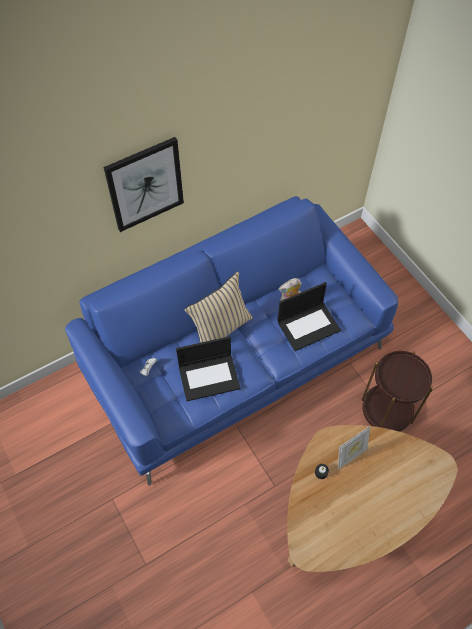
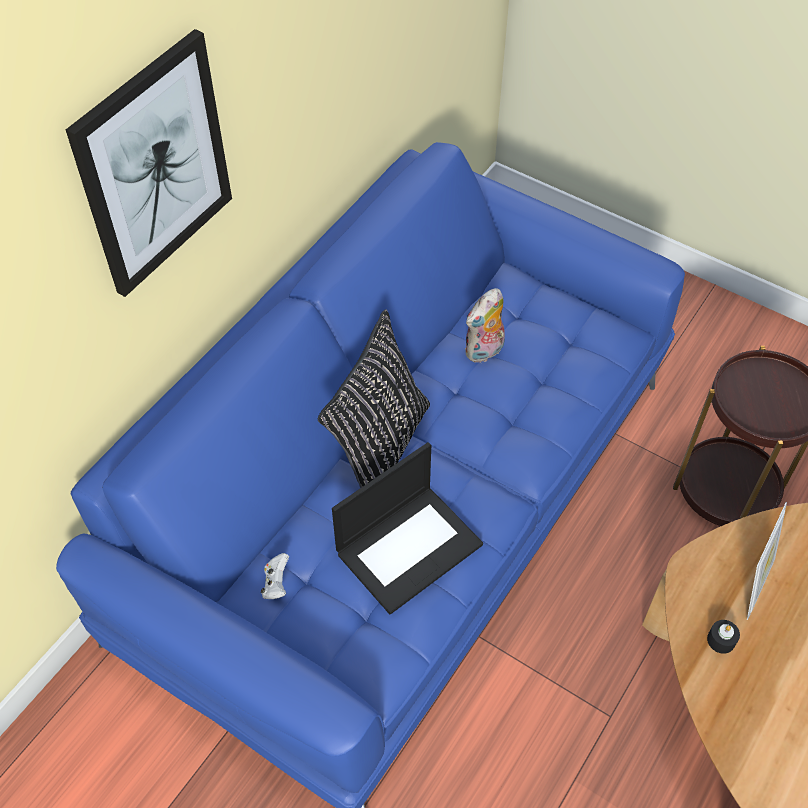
camera: 25 degrees left, 5 degrees down
beige pillow [184,271,253,343] -> black pillow [318,309,430,488]
laptop [277,282,341,351] -> none

